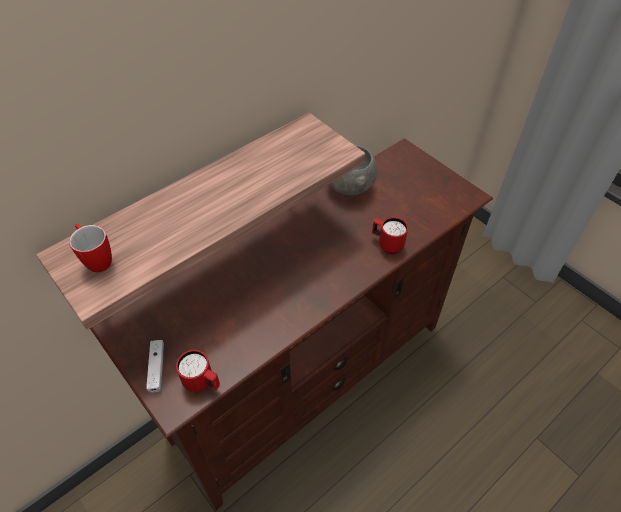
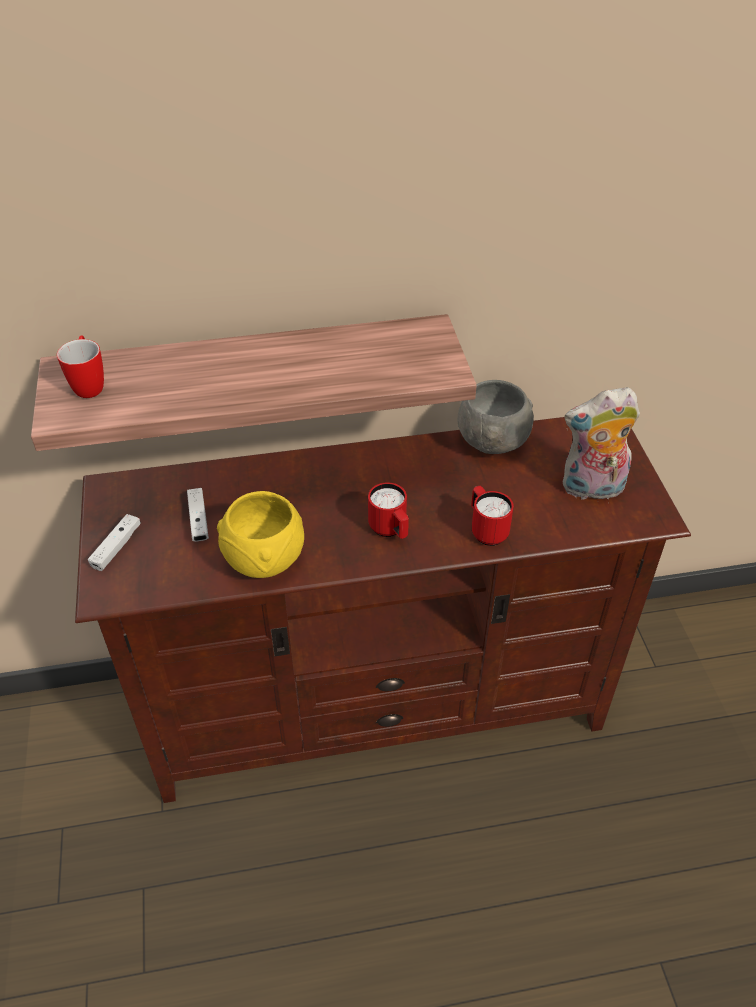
camera: 30 degrees right, 5 degrees down
red mug [176,350,220,392] -> red mug moved to [368,482,409,539]
none -> white game controller [187,488,209,542]
none -> yellow bowl [217,491,304,578]
none -> plush toy [563,387,640,499]

